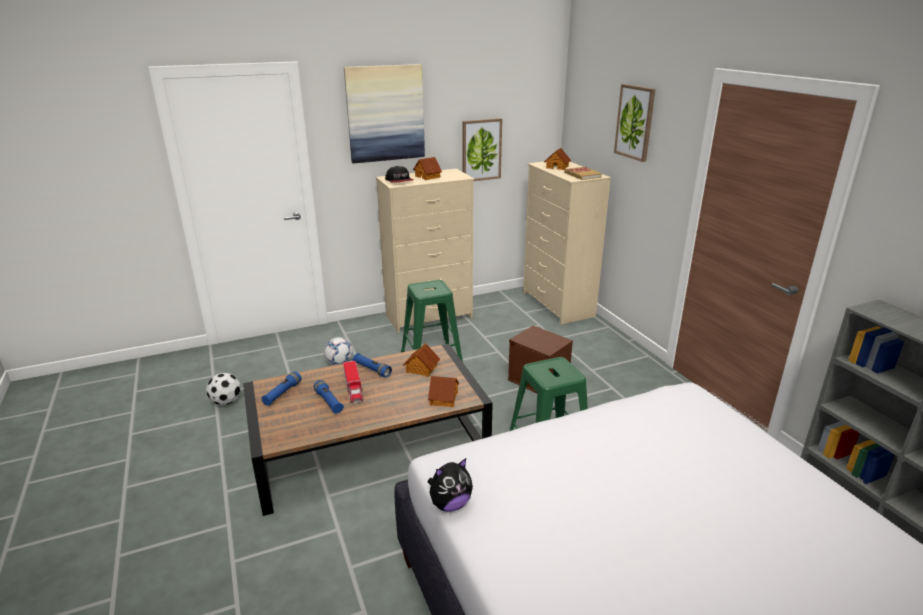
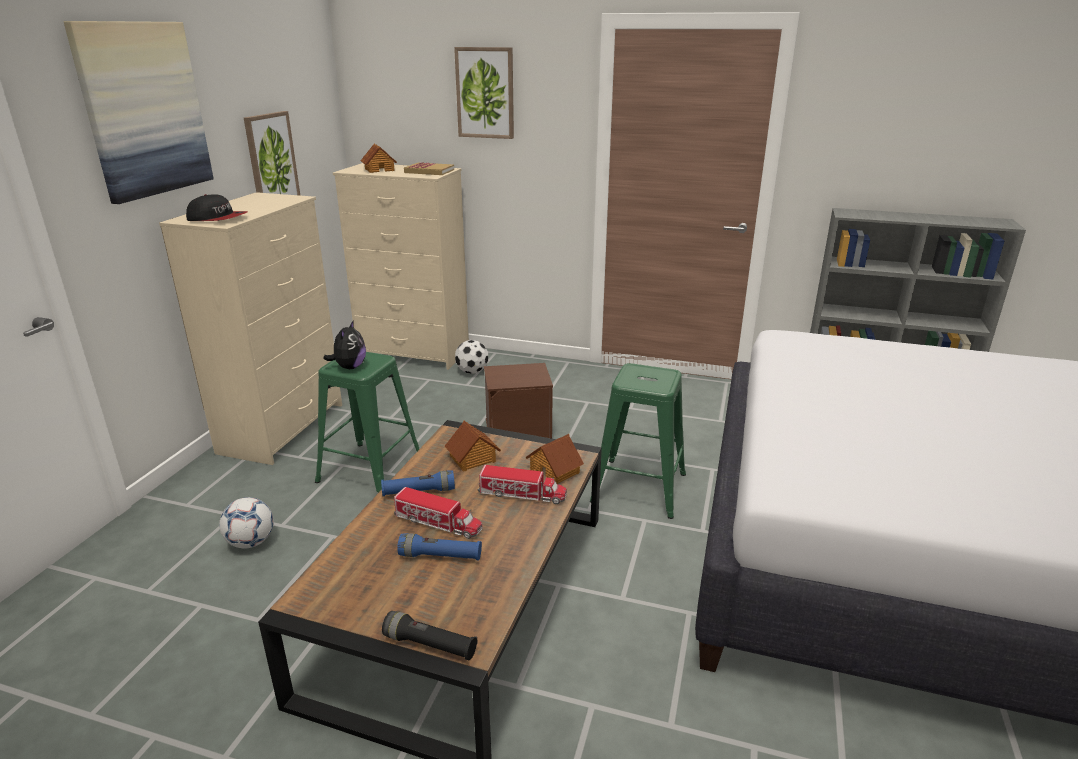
camera: 50 degrees left, 0 degrees up
football [206,373,241,405] -> football moved to [455,340,488,374]
blue flashlight [261,371,301,406] -> none
toy house [413,157,442,180] -> none
plush toy [428,458,473,512] -> plush toy moved to [323,320,366,369]
none -> black flashlight [382,611,478,660]
none -> toy truck [477,465,567,504]

